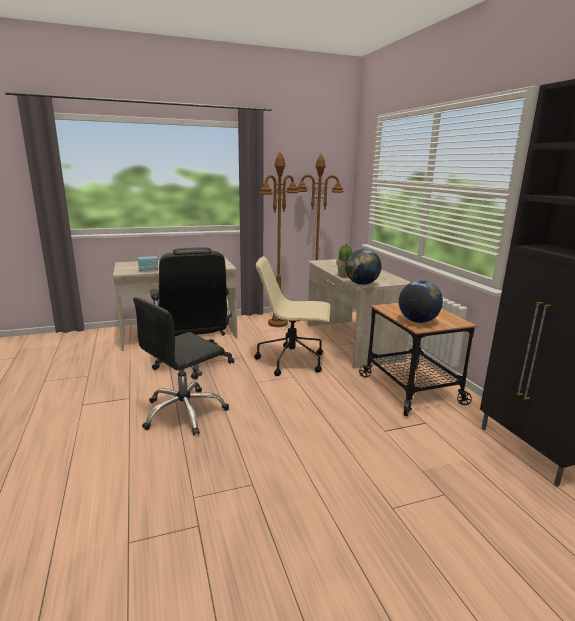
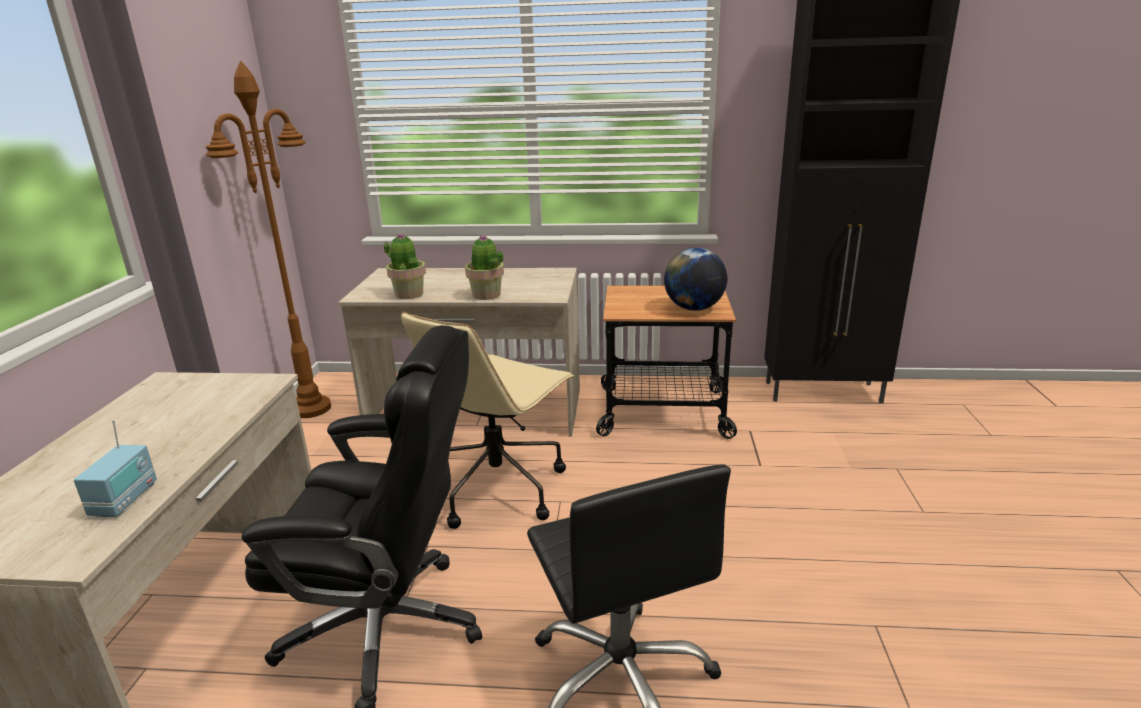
camera: 65 degrees left, 5 degrees up
brown floor lamp [259,152,299,327] -> none
globe [345,249,382,285] -> none
none -> potted plant [384,233,426,299]

